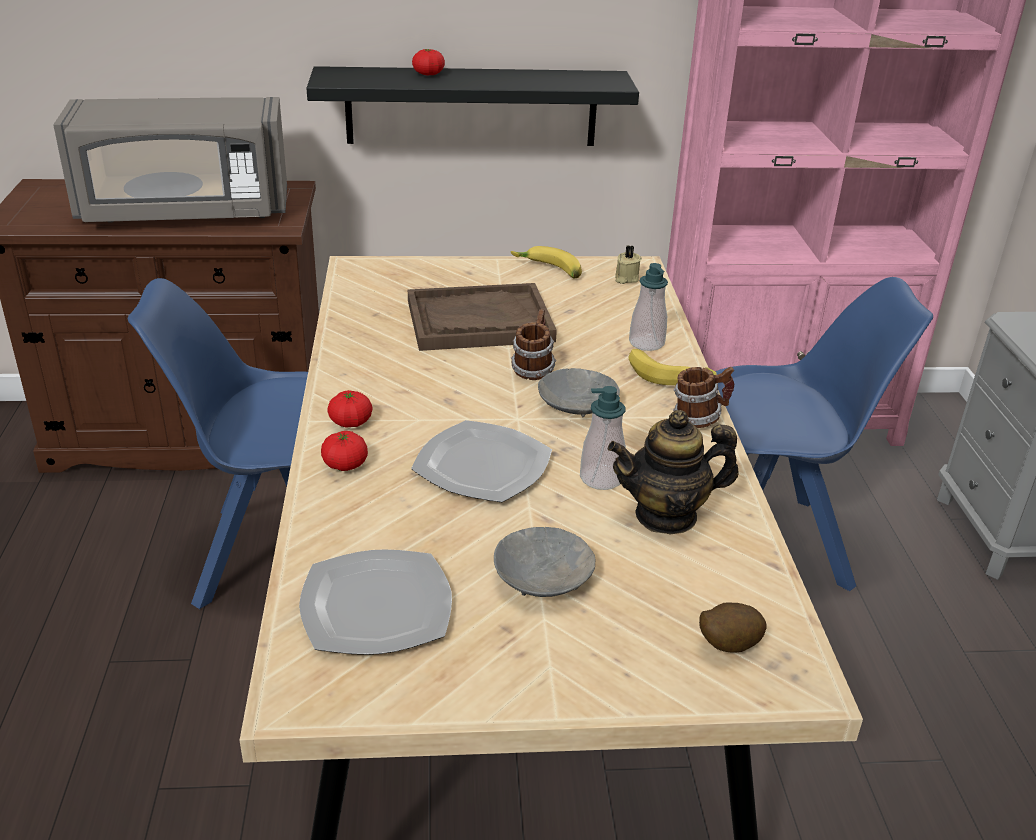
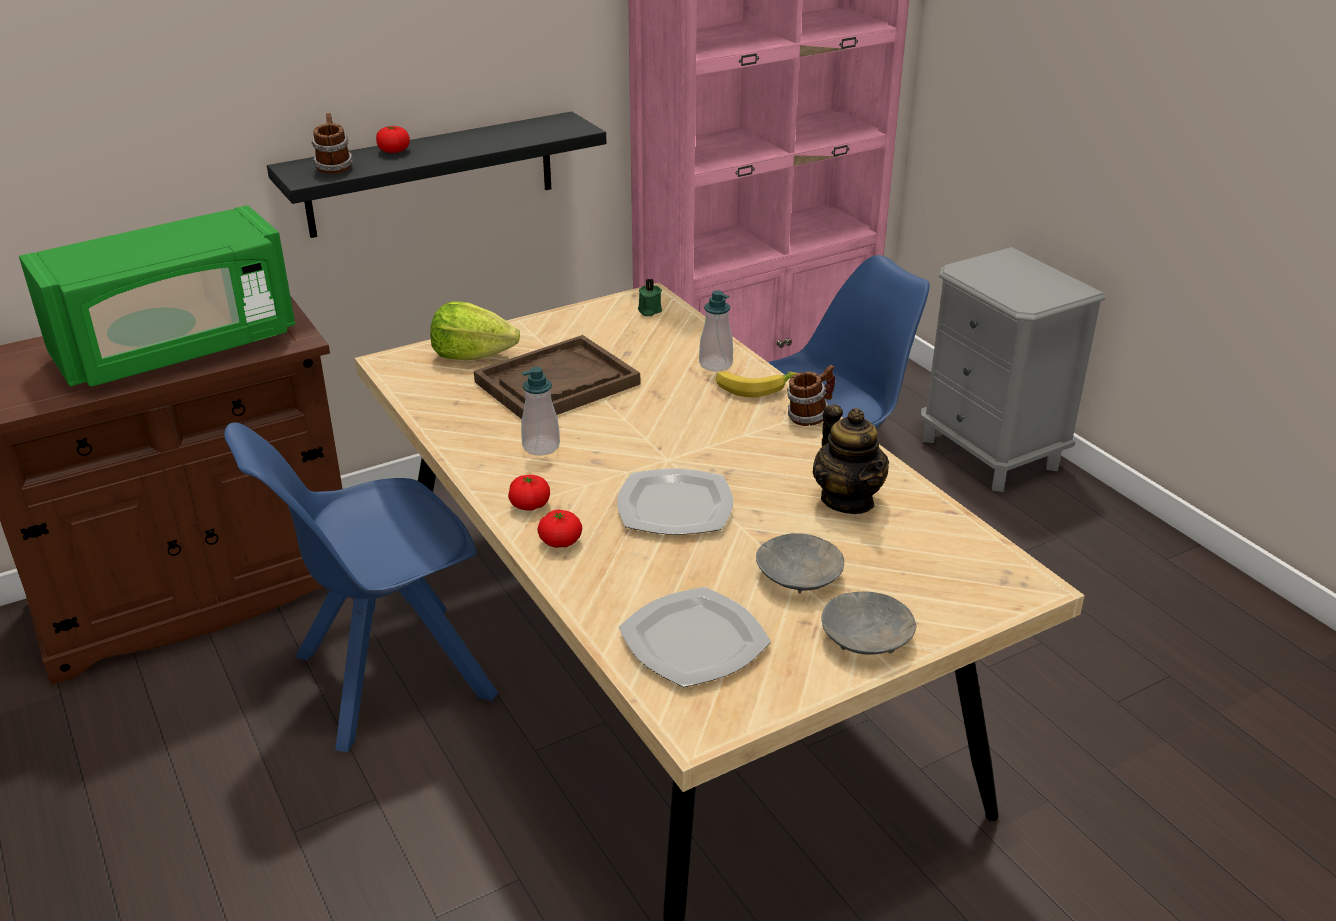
camera: 25 degrees left, 0 degrees up
grey microwave [53,97,287,223] -> green microwave [19,205,296,386]
banana [511,246,582,278] -> none
mug [511,309,556,380] -> mug moved to [311,113,353,174]
grey bowl [538,368,620,417] -> grey bowl moved to [821,591,916,655]
soap dispenser [580,386,626,490] -> soap dispenser moved to [521,367,560,455]
teapot [608,410,739,534] -> teapot turned 75 degrees counterclockwise [813,405,889,514]
beige candle [615,245,642,284] -> green candle [638,279,662,316]
potato [699,602,767,652] -> none
none -> lettuce [430,301,520,360]

